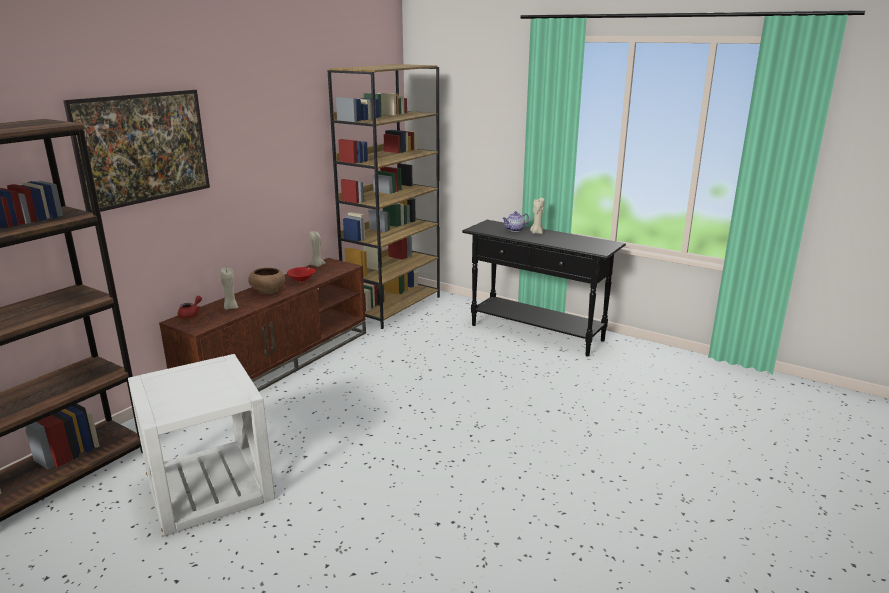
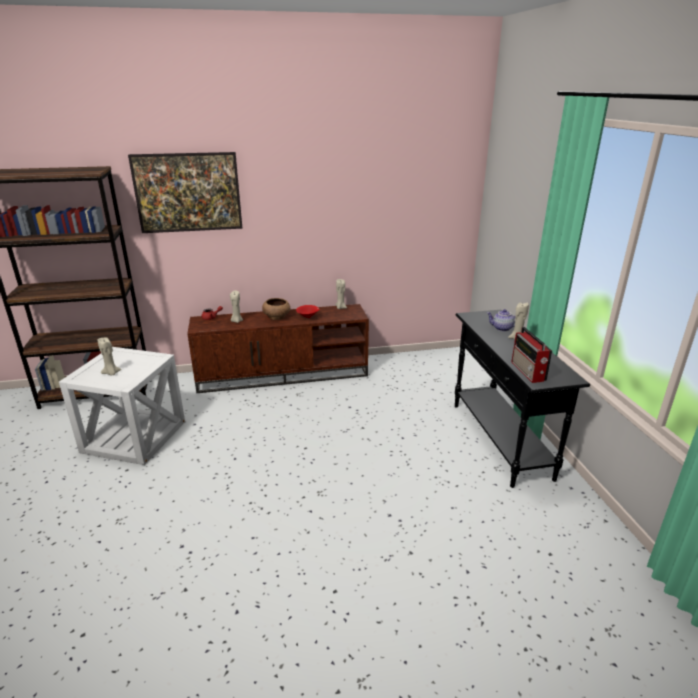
camera: 45 degrees right, 5 degrees up
brown bookcase [327,64,440,329] -> none
none -> beige candle [98,337,121,375]
none -> radio [511,327,552,383]

